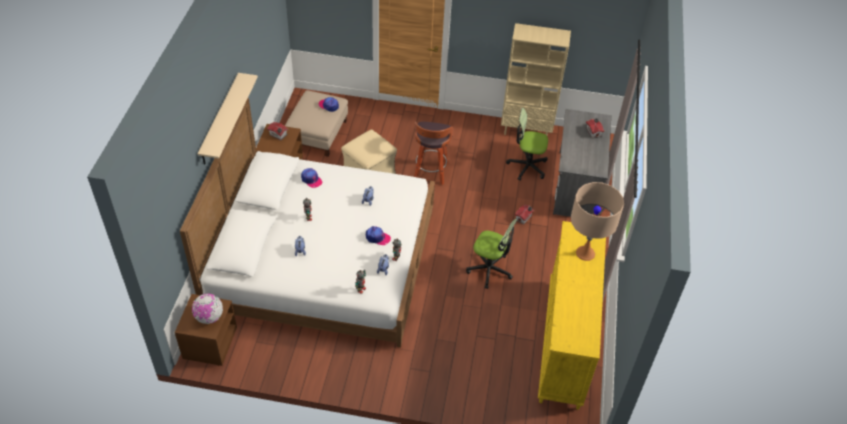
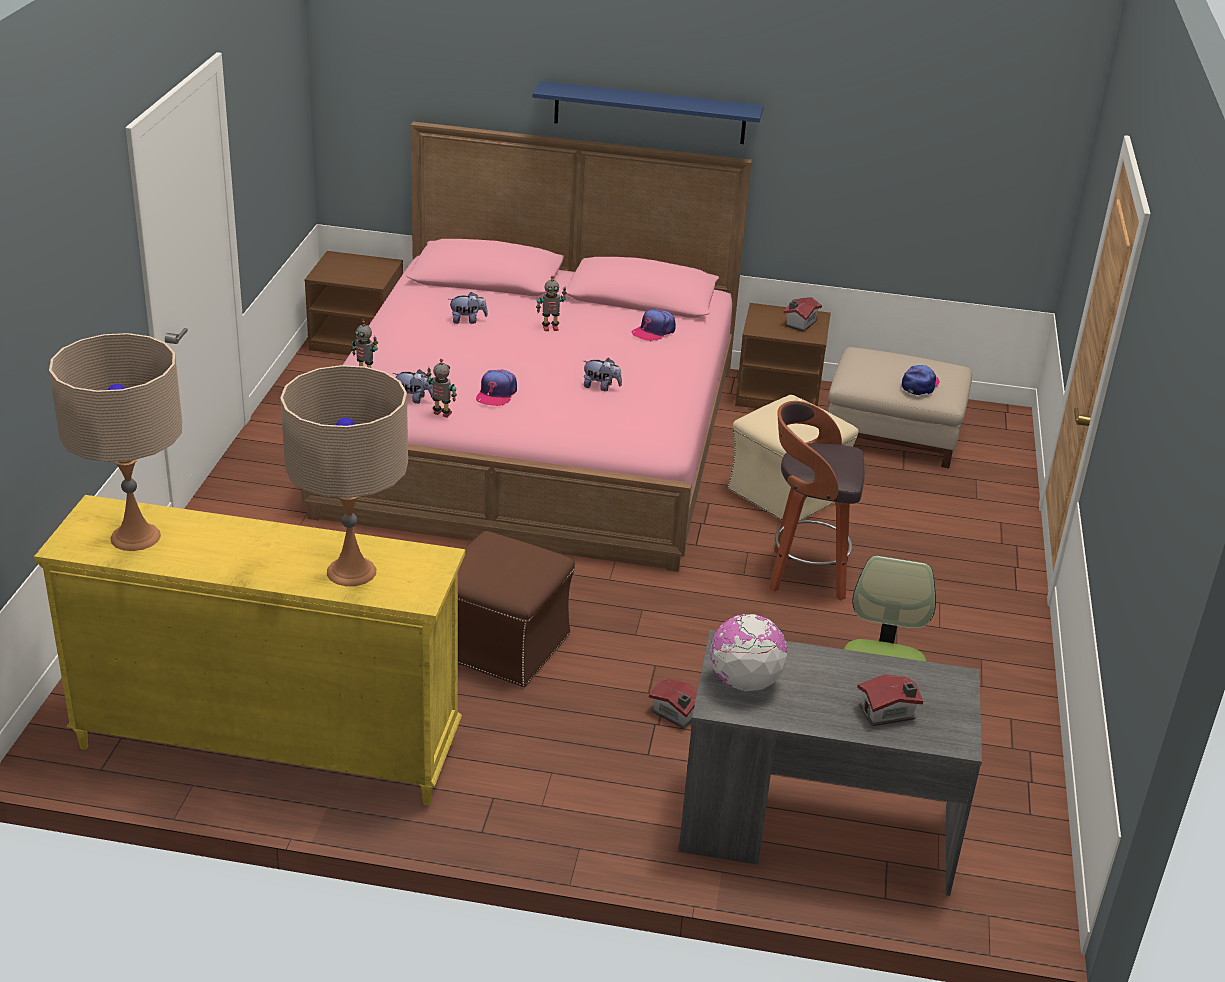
camera: 90 degrees right, 15 degrees down
white bed [180,98,435,348] -> pink bed [301,122,752,572]
globe [192,294,223,324] -> globe moved to [710,614,787,692]
beige shelf [198,73,258,165] -> blue shelf [533,81,764,144]
office chair [466,219,517,289] -> brown ottoman [458,531,575,687]
beige bookcase [501,23,571,135] -> none
none -> beige table lamp [49,333,182,551]

